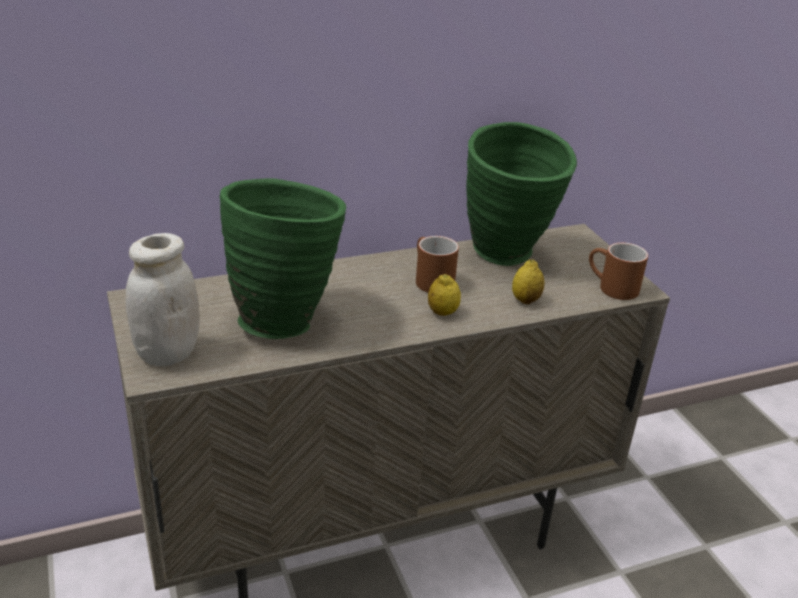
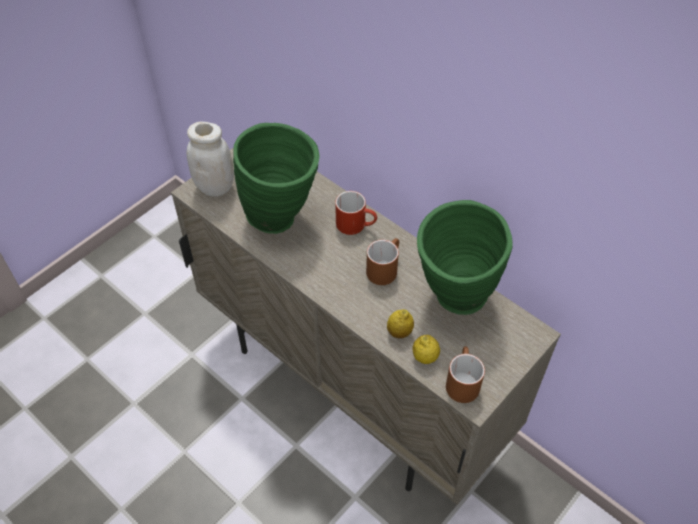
camera: 65 degrees right, 20 degrees up
lemon [428,274,461,316] -> lemon moved to [413,335,440,364]
none -> red mug [335,191,377,235]

